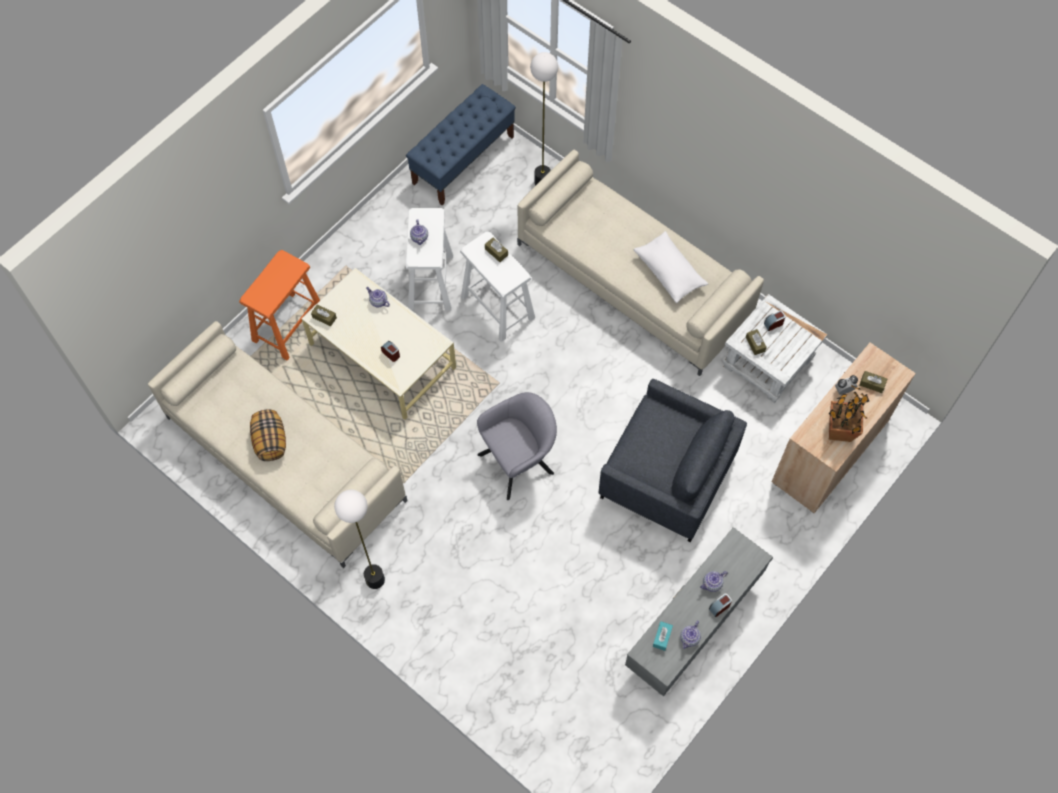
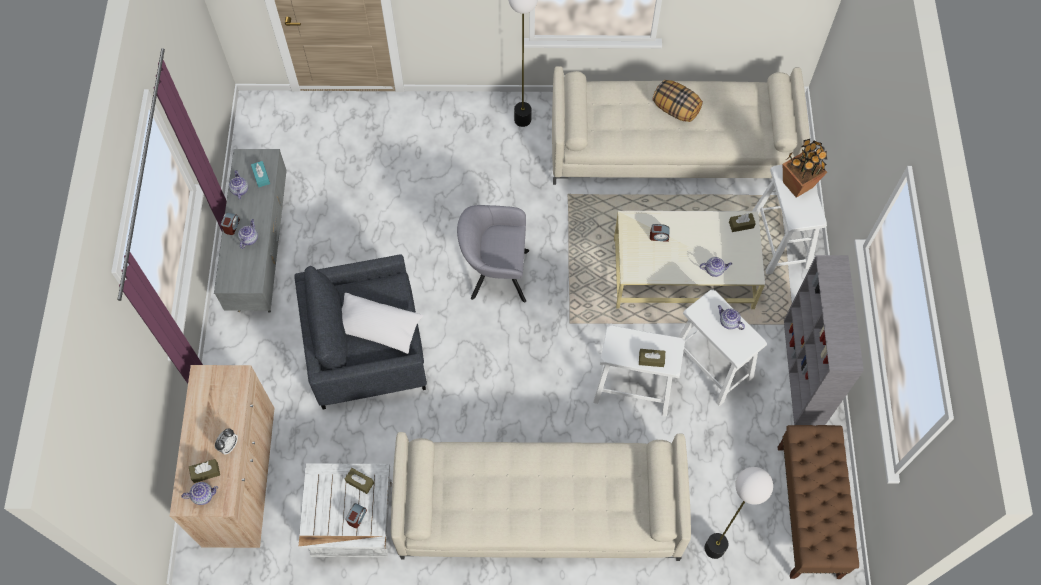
camera: 140 degrees right, 0 degrees up
orange stool [239,250,320,360] -> white stool [752,165,827,274]
blue bench [406,84,516,205] -> brown bench [778,425,859,579]
grey armchair [477,392,557,500] -> grey armchair turned 75 degrees clockwise [457,205,529,302]
white pillow [633,231,708,303] -> white pillow moved to [342,293,423,354]
potted plant [829,385,869,442] -> potted plant moved to [783,139,827,198]
none -> teapot [182,482,218,505]
none -> grey bookcase [784,255,864,426]

